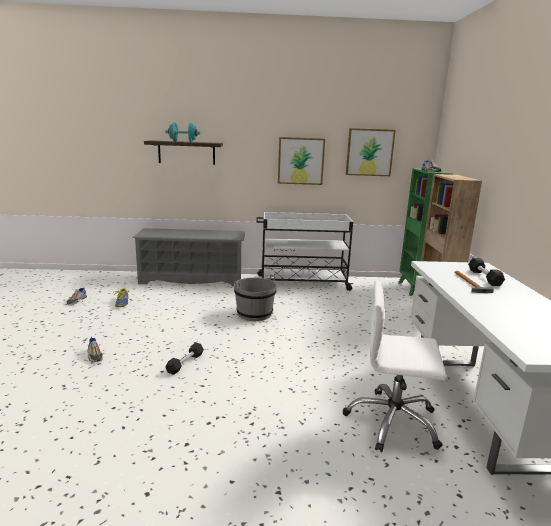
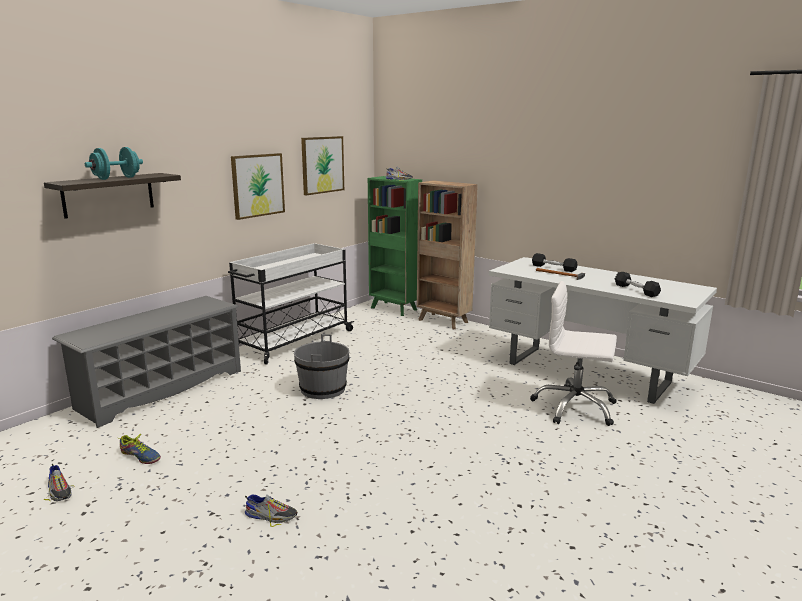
camera: 50 degrees left, 0 degrees up
black dumbbell [166,343,204,375] -> black dumbbell moved to [615,272,661,297]
white office chair [343,280,446,452] -> white office chair turned 60 degrees clockwise [530,281,617,426]

